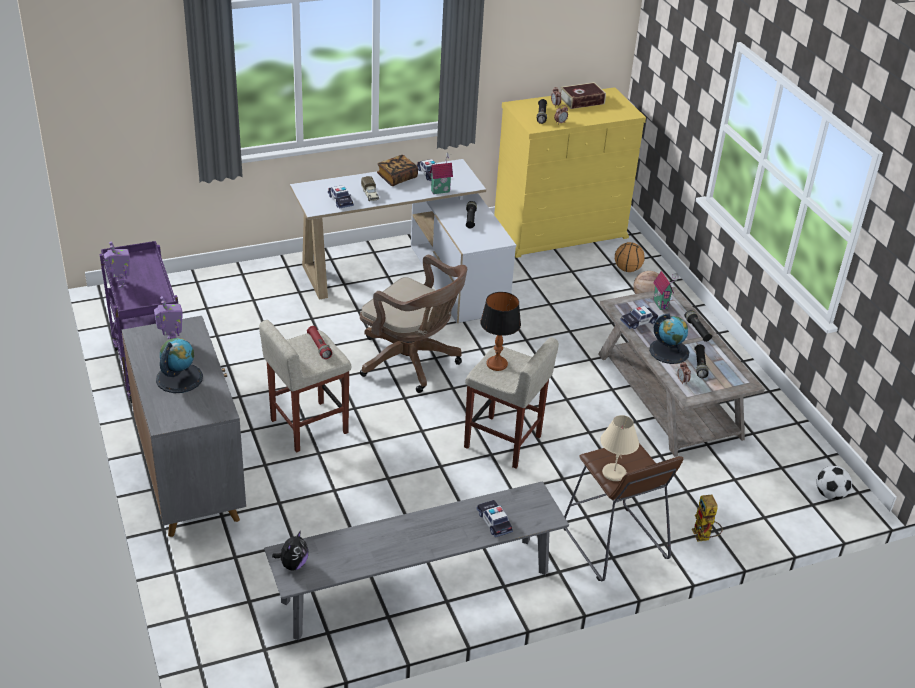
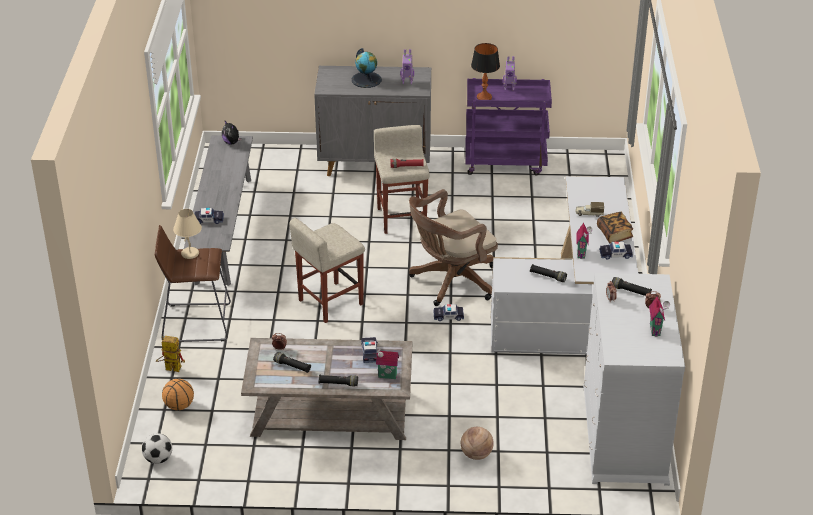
camera: 115 degrees right, 0 degrees up
toy car [328,185,354,209] -> toy car moved to [433,304,464,321]
table lamp [480,292,521,371] -> table lamp moved to [471,43,500,100]
yellow dresser [494,87,646,258] -> white dresser [583,273,685,486]
book [561,82,606,109] -> toy house [649,296,670,337]
basketball [615,242,645,272] -> basketball moved to [162,379,194,410]
globe [649,313,689,364] -> none

